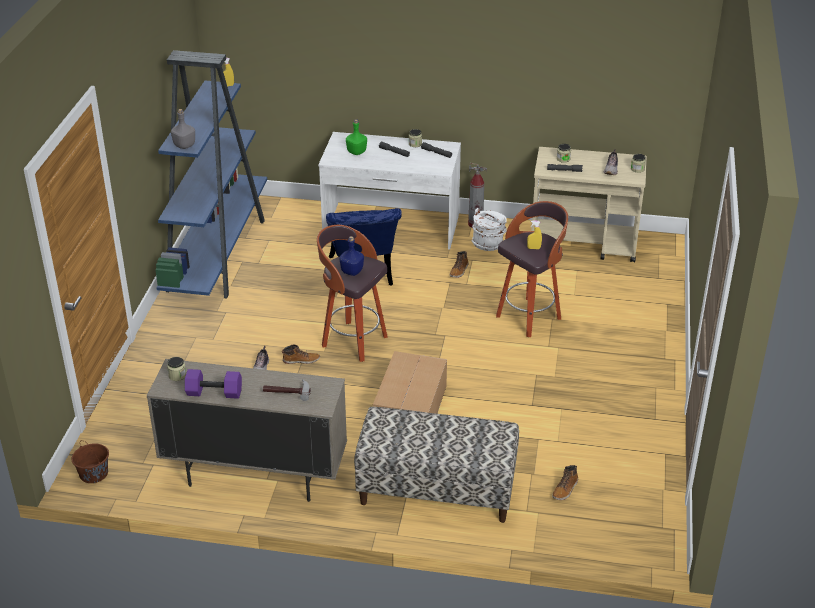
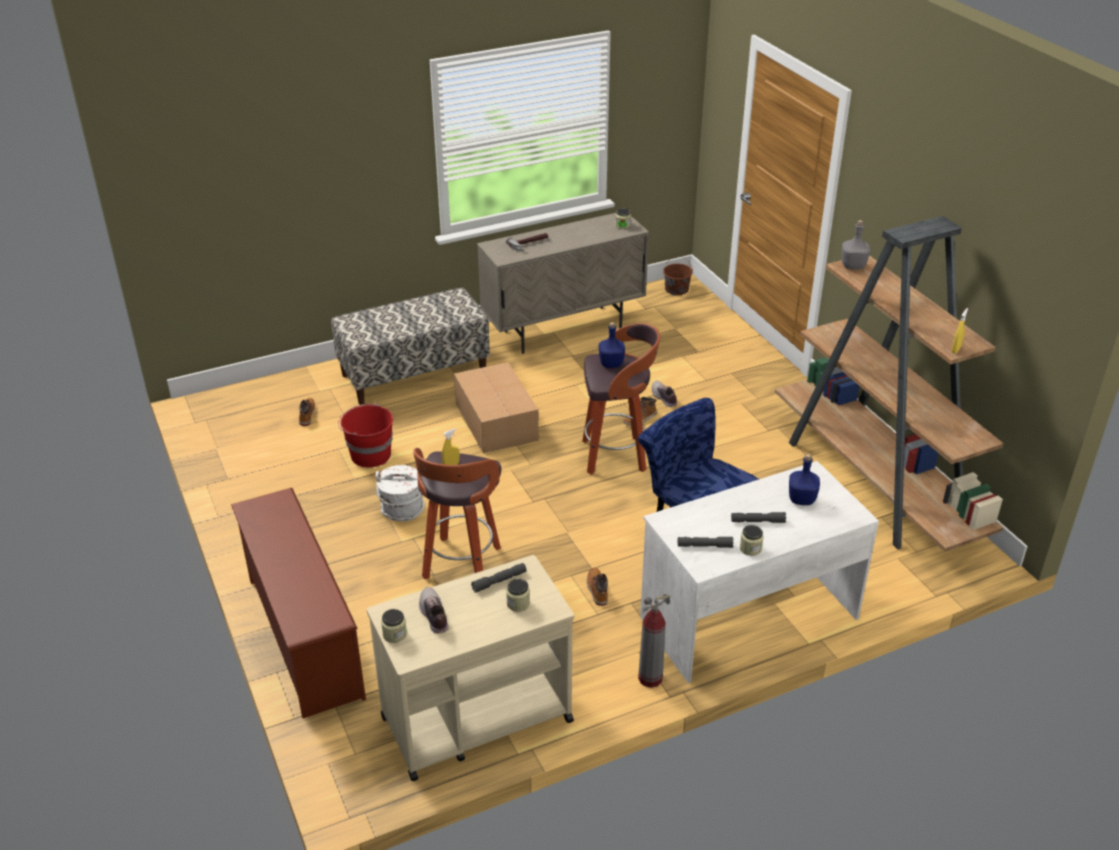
camera: 145 degrees right, 0 degrees up
blue bookcase [156,50,267,299] -> brown bookcase [775,216,1004,552]
purple dumbbell [185,369,242,399] -> none
green bottle [346,119,367,155] -> blue bottle [789,454,820,505]
white bucket [472,208,507,251] -> white bucket moved to [375,465,425,521]
none -> brown shoe rack [231,488,366,718]
none -> red bucket [338,404,393,467]

